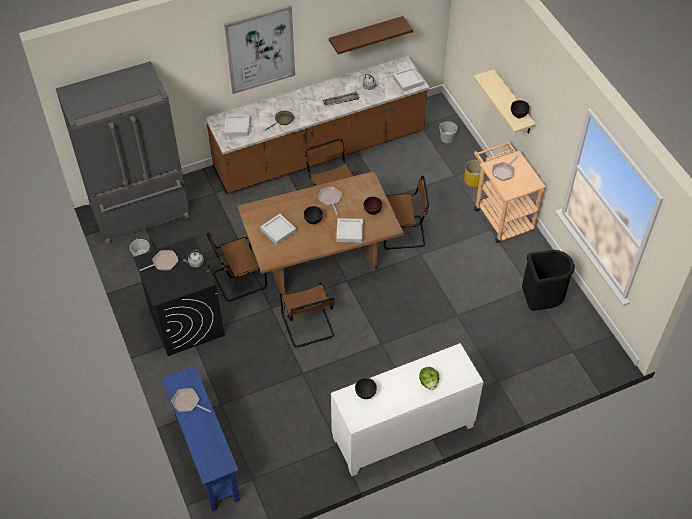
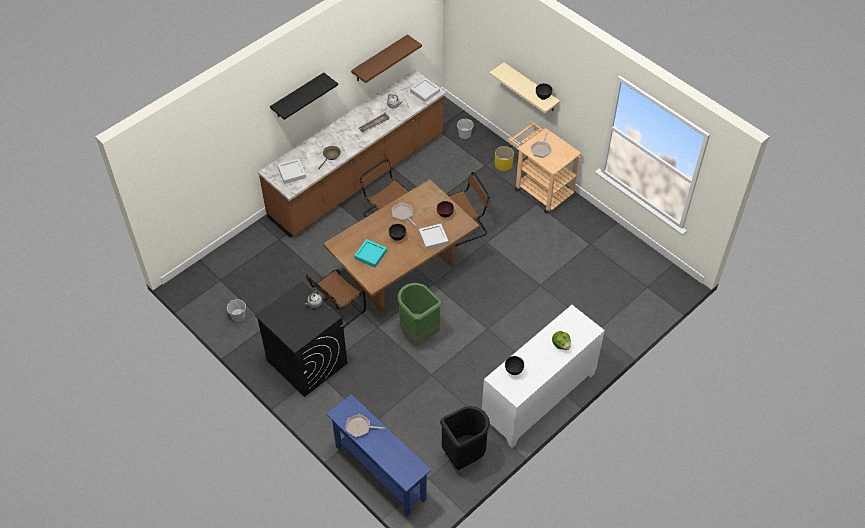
camera: 20 degrees left, 0 degrees up
grey fridge [56,61,189,244] -> none
frying pan [139,250,178,271] -> none
picture [224,5,295,94] -> black shelf [270,72,338,120]
grey tray [260,214,297,245] -> turquoise tray [354,239,387,268]
brown chair [280,282,335,348] -> green trash can [397,283,442,345]
black trash can [522,250,575,311] -> black trash can moved to [440,406,490,470]

